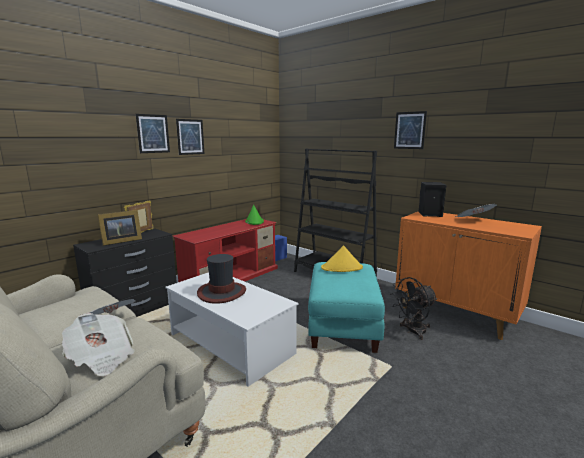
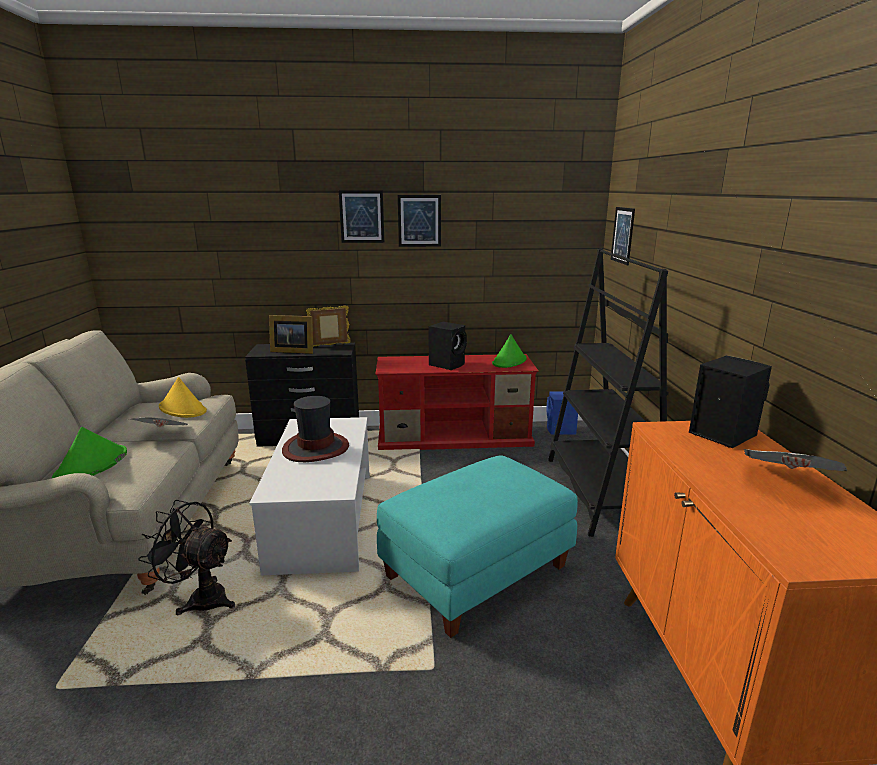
camera: 45 degrees right, 5 degrees up
newspaper [62,313,135,376] -> green hat [52,427,127,478]
yellow hat [321,245,363,272] -> yellow hat moved to [159,377,207,418]
black fan [390,277,438,340] -> black fan moved to [138,500,235,615]
picture [394,111,427,149] -> picture moved to [611,207,635,265]
none -> black speaker [429,322,467,370]

